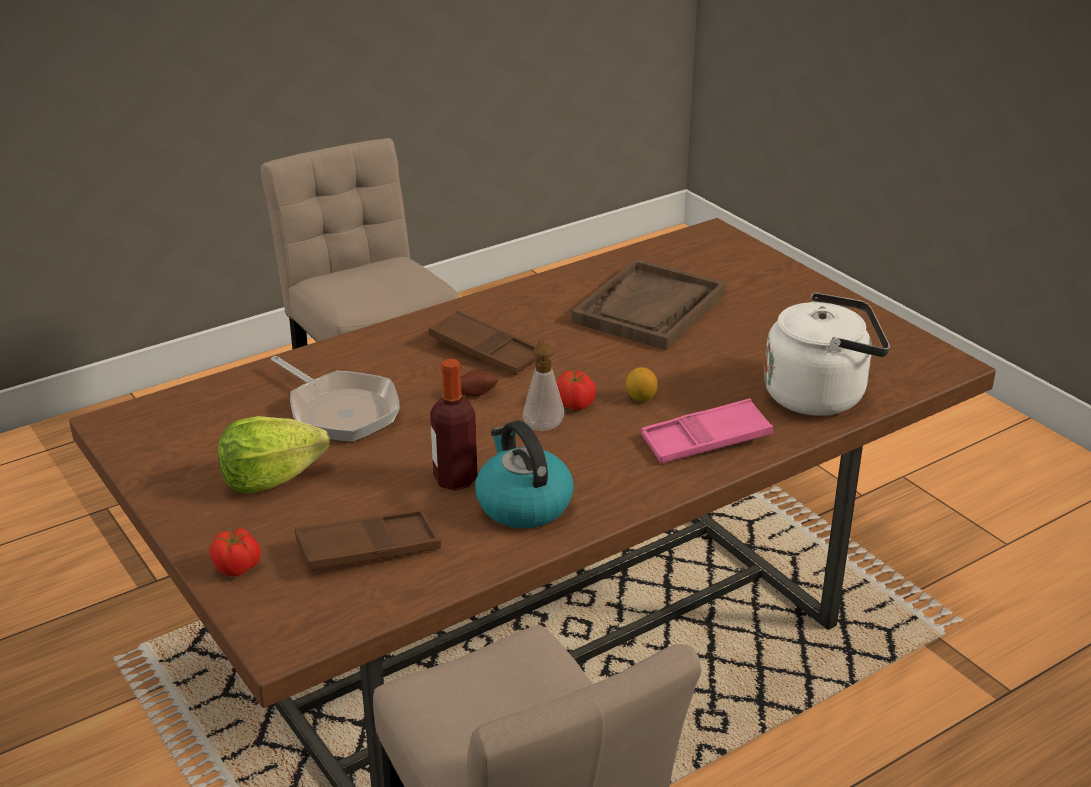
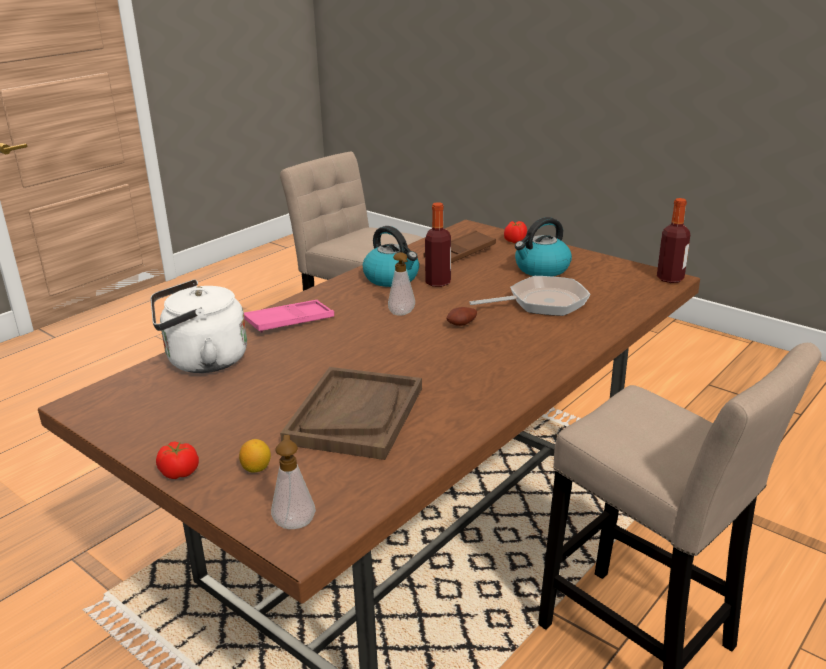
camera: 165 degrees right, 5 degrees down
lettuce [218,416,330,493] -> kettle [515,217,572,277]
frying pan [271,356,400,442] -> frying pan turned 135 degrees clockwise [469,276,591,316]
brown tray [429,310,539,375] -> none
tomato [556,371,596,410] -> tomato moved to [156,441,199,479]
lemon [626,367,658,402] -> lemon moved to [239,439,271,473]
none -> soap dispenser [271,435,316,529]
none -> bottle [657,198,690,283]

